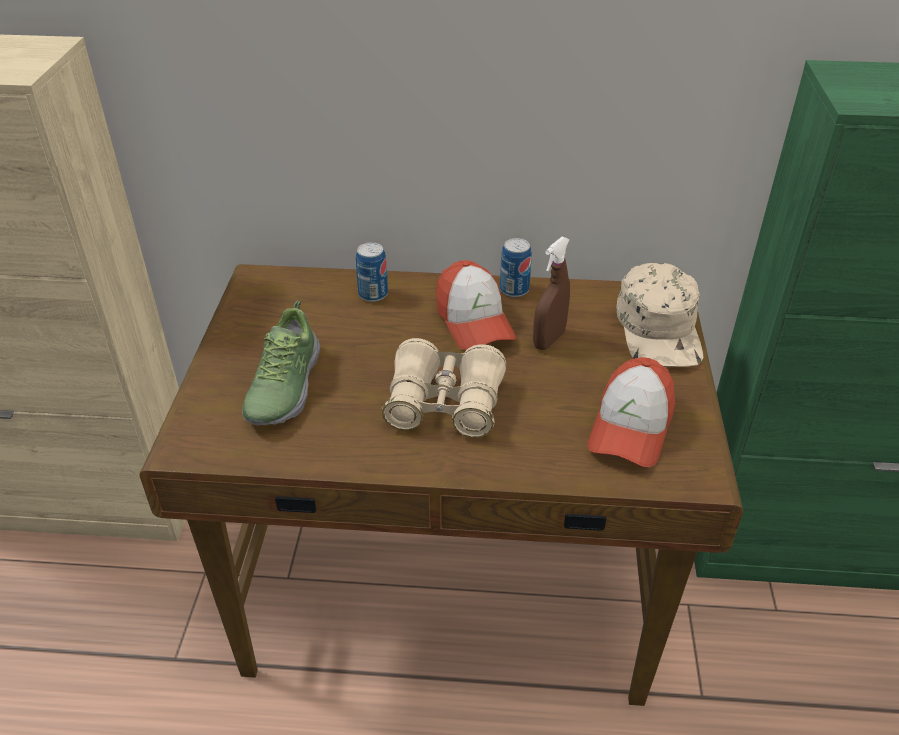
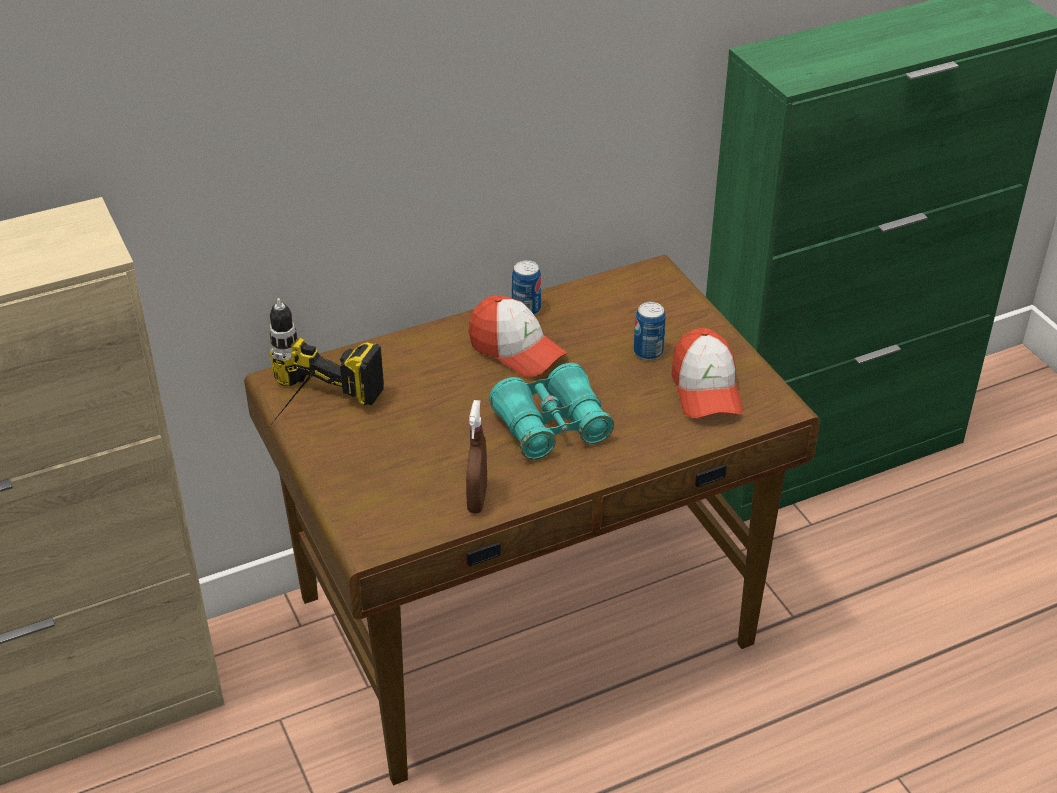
camera: 30 degrees left, 0 degrees up
shoe [242,301,320,425] -> none
can [356,242,388,302] -> can moved to [634,302,666,360]
beige binoculars [382,338,506,438] -> turquoise binoculars [489,363,614,460]
brown spray bottle [533,237,570,350] -> brown spray bottle moved to [466,400,487,513]
beige cap [616,263,703,367] -> none
none -> power drill [269,298,384,422]

